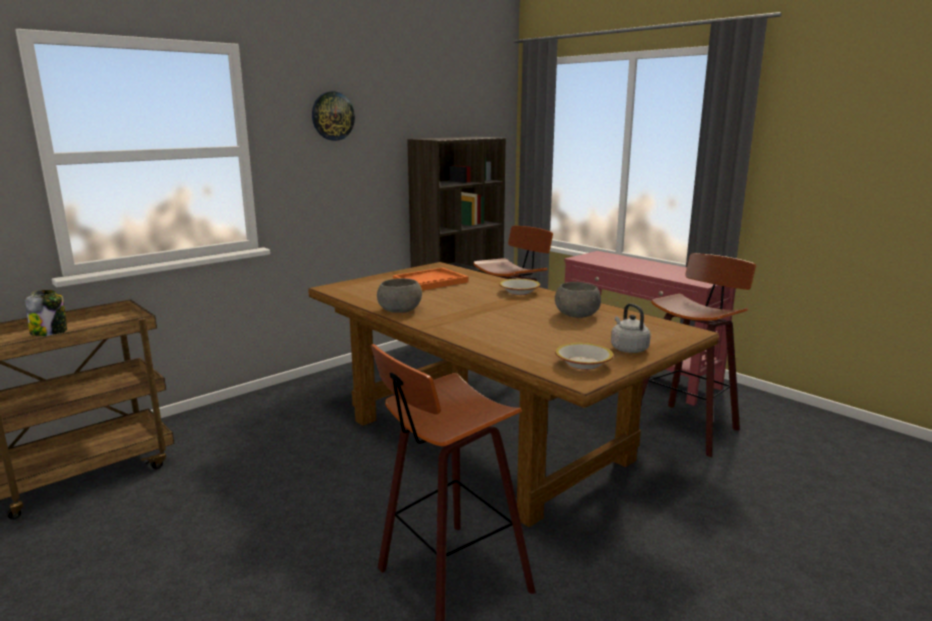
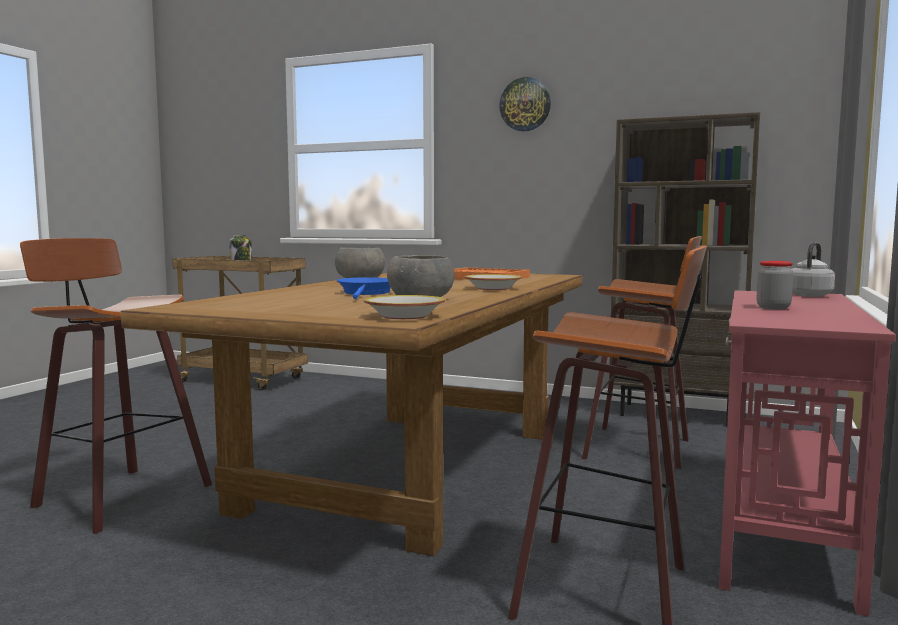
camera: 65 degrees right, 10 degrees down
bowl [555,343,613,370] -> bowl moved to [364,295,445,319]
grey kettle [611,303,651,353] -> grey kettle moved to [791,242,835,297]
none -> blue frying pan [337,277,390,299]
none -> jar [757,261,793,309]

